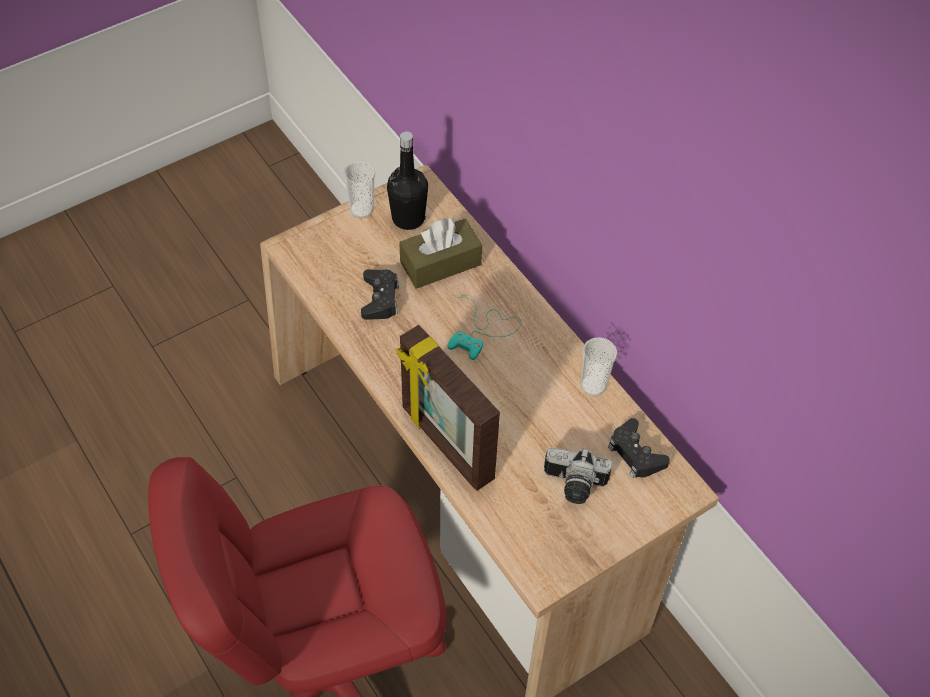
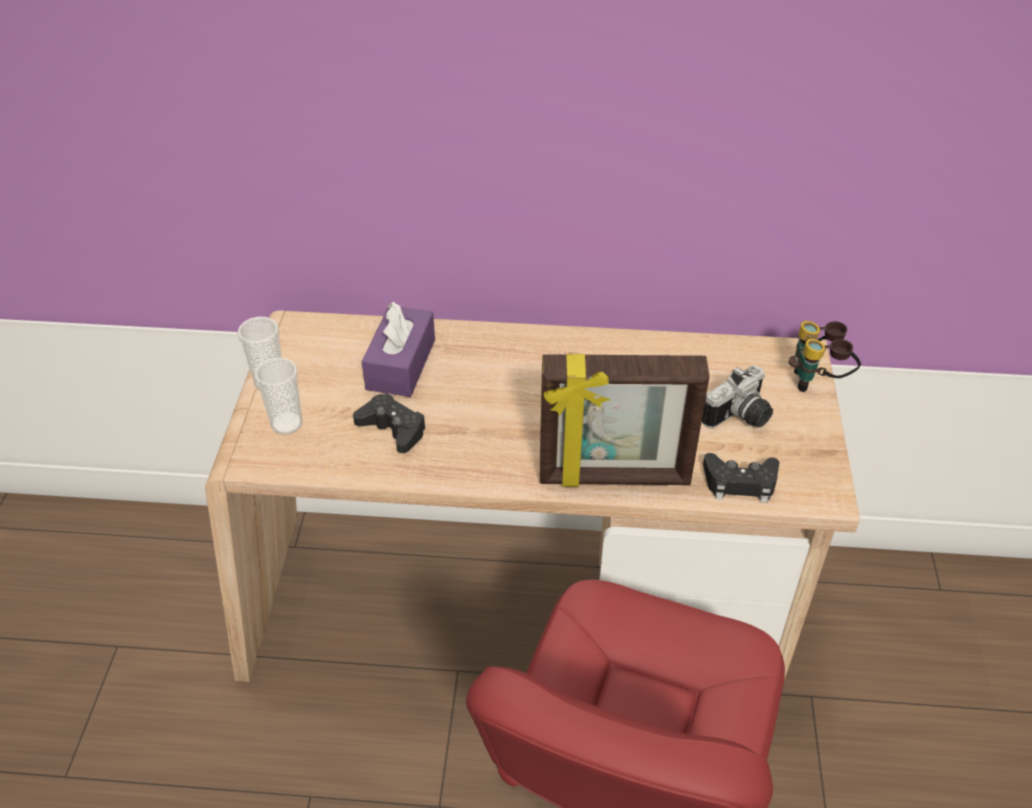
camera: 50 degrees left, 10 degrees down
black bottle [387,131,428,230] -> none
brown tissue box [399,218,482,289] -> purple tissue box [362,302,435,397]
turquoise game controller [447,297,521,360] -> none
cup [580,337,617,396] -> cup moved to [254,357,303,435]
black game controller [608,418,670,478] -> black game controller moved to [703,453,780,503]
none -> binoculars [789,321,861,392]

